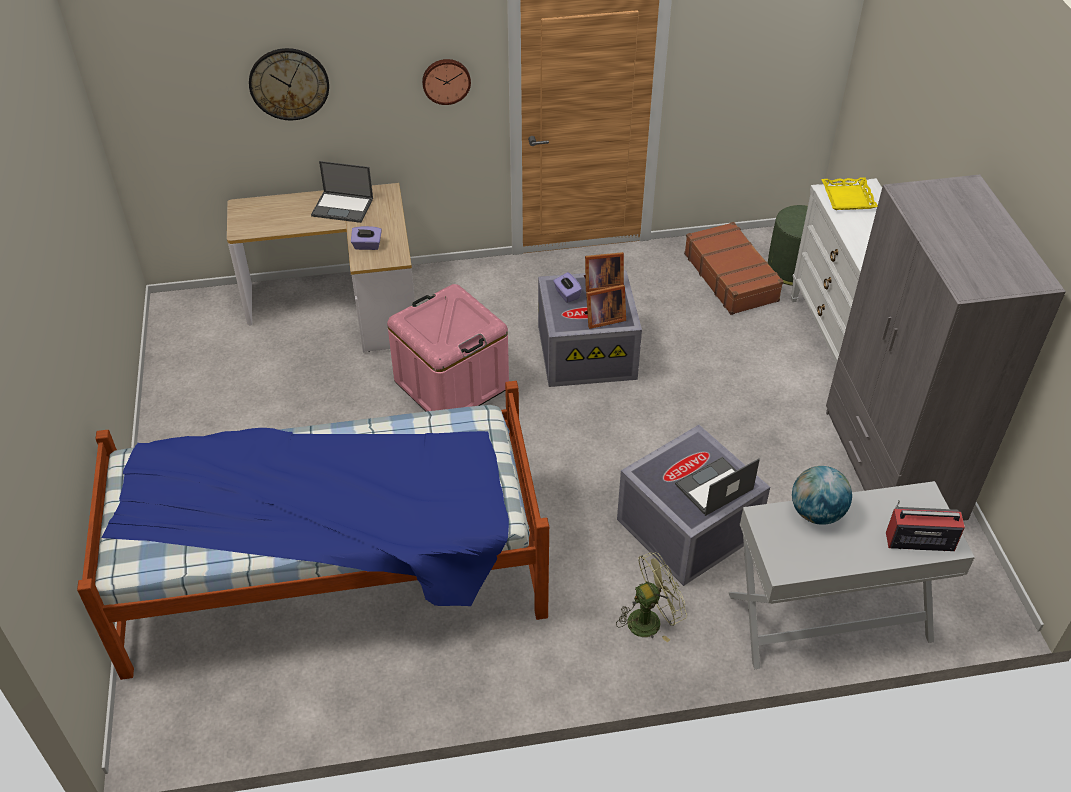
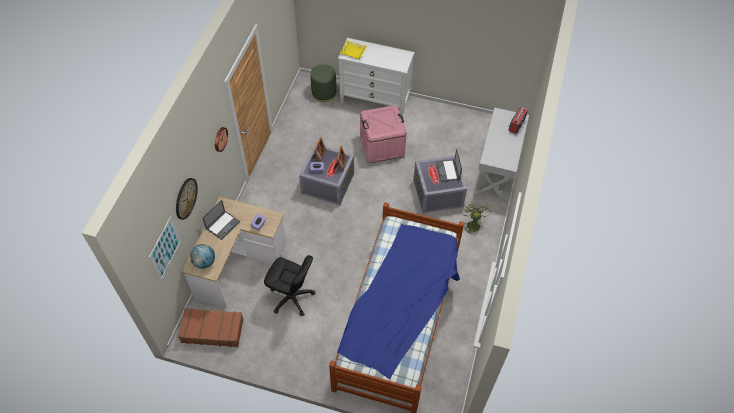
camera: 65 degrees left, 10 degrees up
pink storage box [387,284,509,411] -> pink storage box moved to [360,105,407,163]
brown suitcase [684,222,784,315] -> brown suitcase moved to [178,308,244,347]
globe [792,466,852,525] -> globe moved to [190,244,215,269]
grey wardrobe [826,175,1066,521] -> none
none -> picture [149,216,181,281]
none -> black office chair [264,255,316,316]

